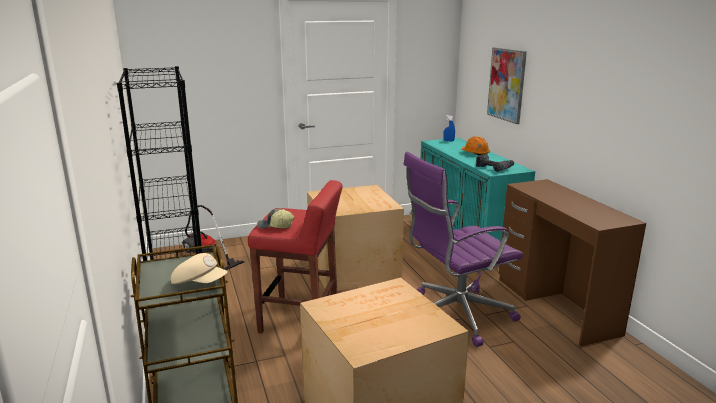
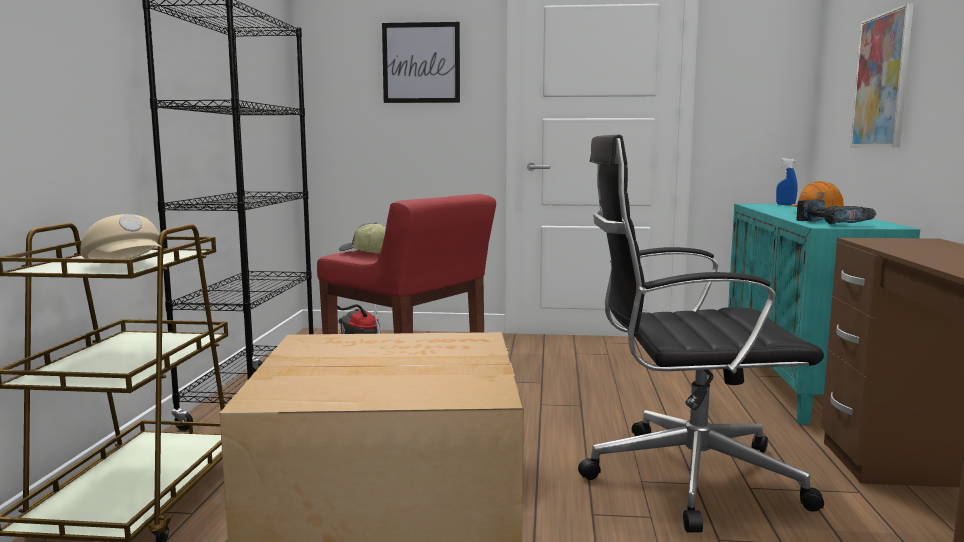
camera: 25 degrees right, 10 degrees down
cardboard box [307,185,404,292] -> none
purple office chair [403,152,523,347] -> black office chair [578,135,824,532]
none -> picture [382,22,460,103]

